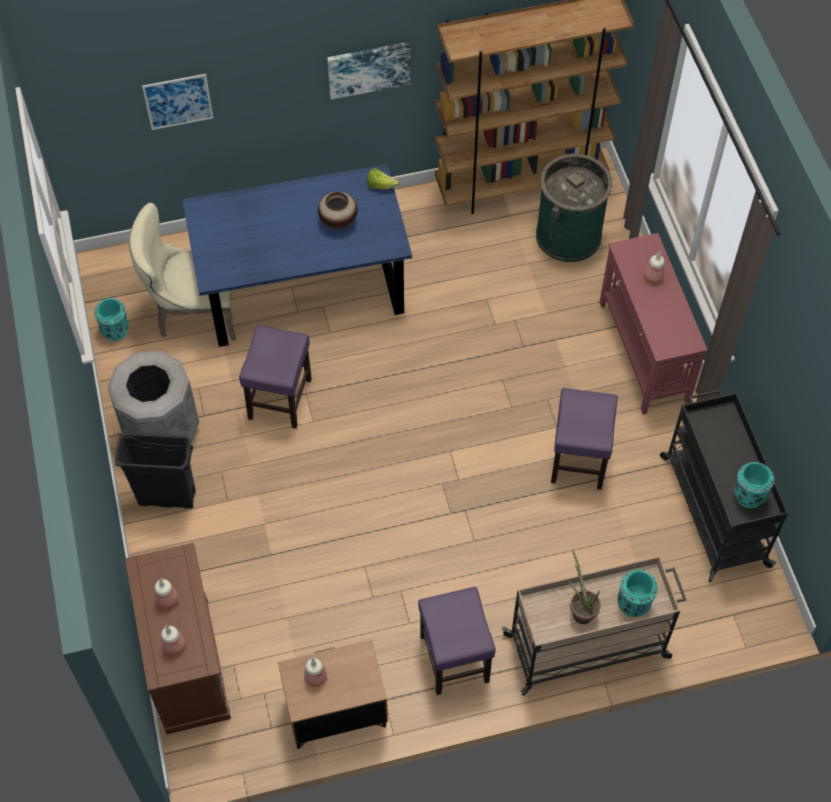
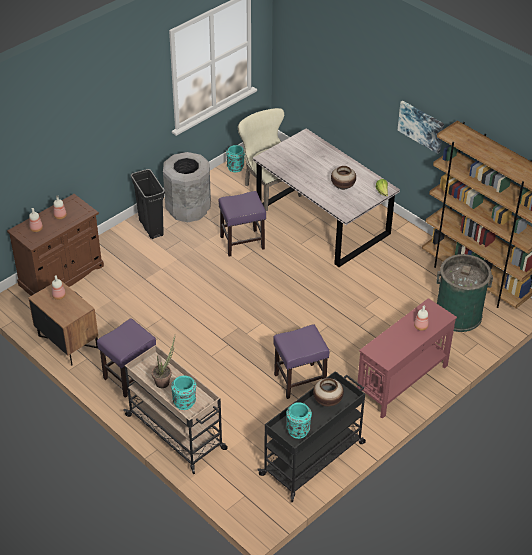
camera: 60 degrees right, 15 degrees down
picture [142,74,213,130] -> none
blue dining table [182,164,412,347] -> grey dining table [253,128,400,267]
none -> vase [313,378,344,407]

